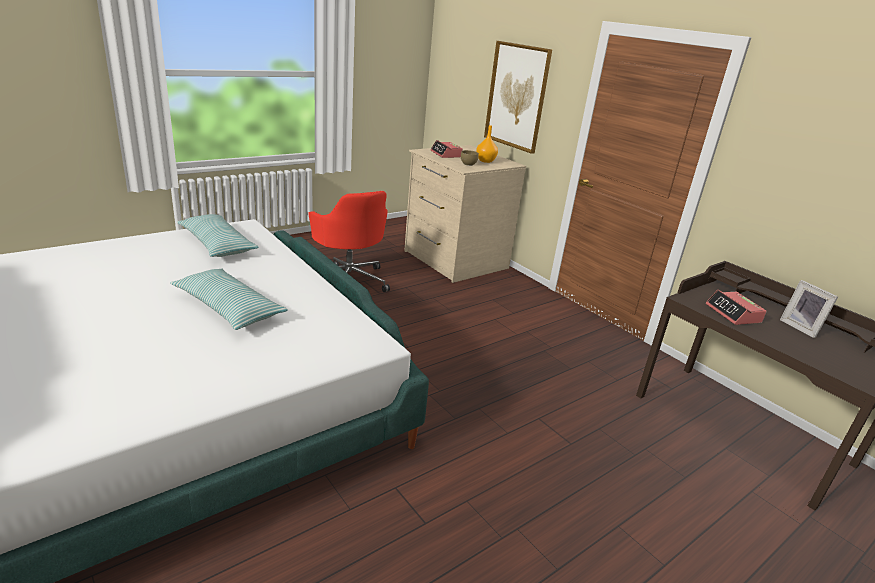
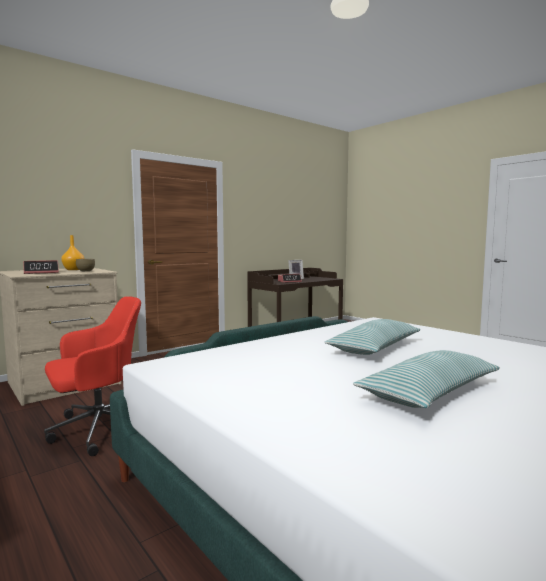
camera: 90 degrees left, 20 degrees down
pillow [177,214,259,257] -> pillow moved to [353,350,500,408]
picture [484,41,552,154] -> none

